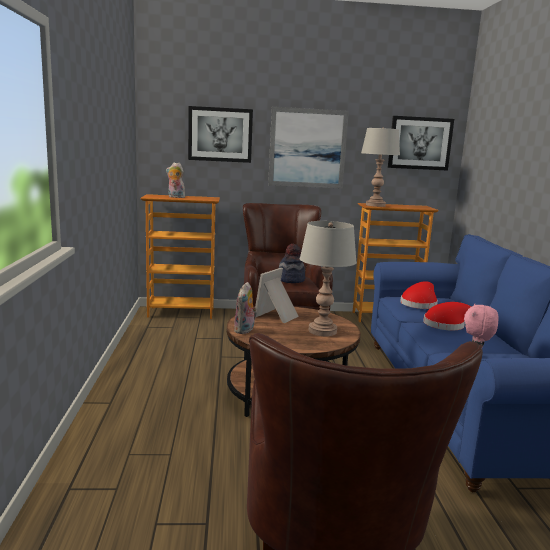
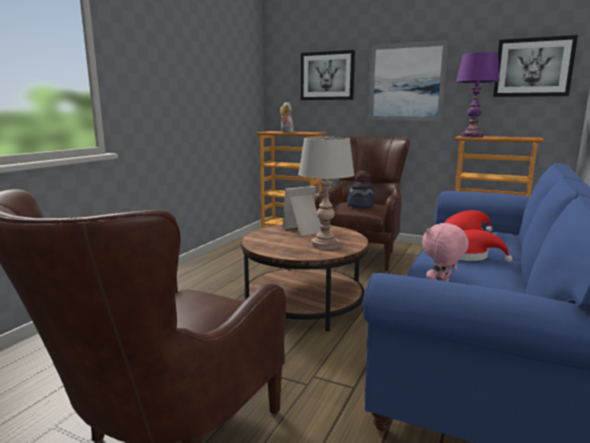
camera: 30 degrees right, 0 degrees up
plush toy [234,282,257,334] -> none
grey table lamp [361,128,400,207] -> purple table lamp [456,52,500,137]

